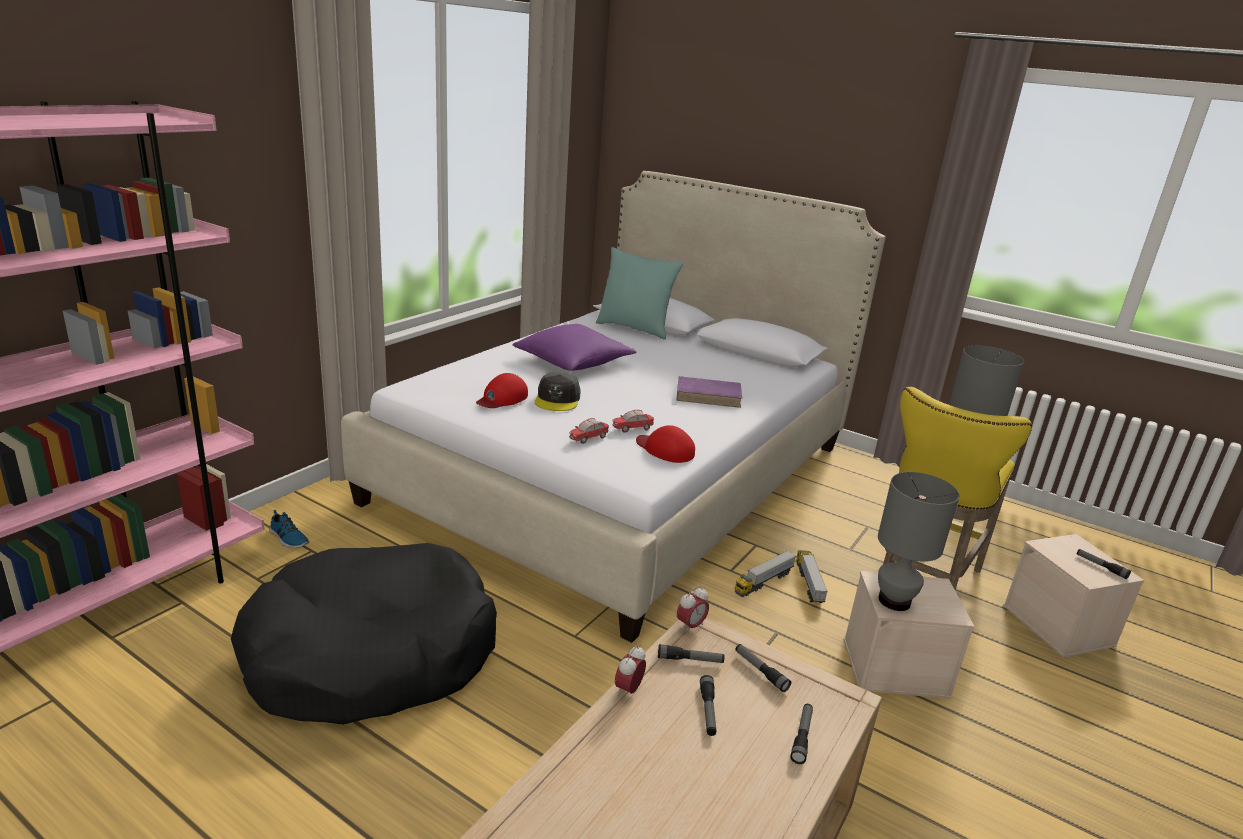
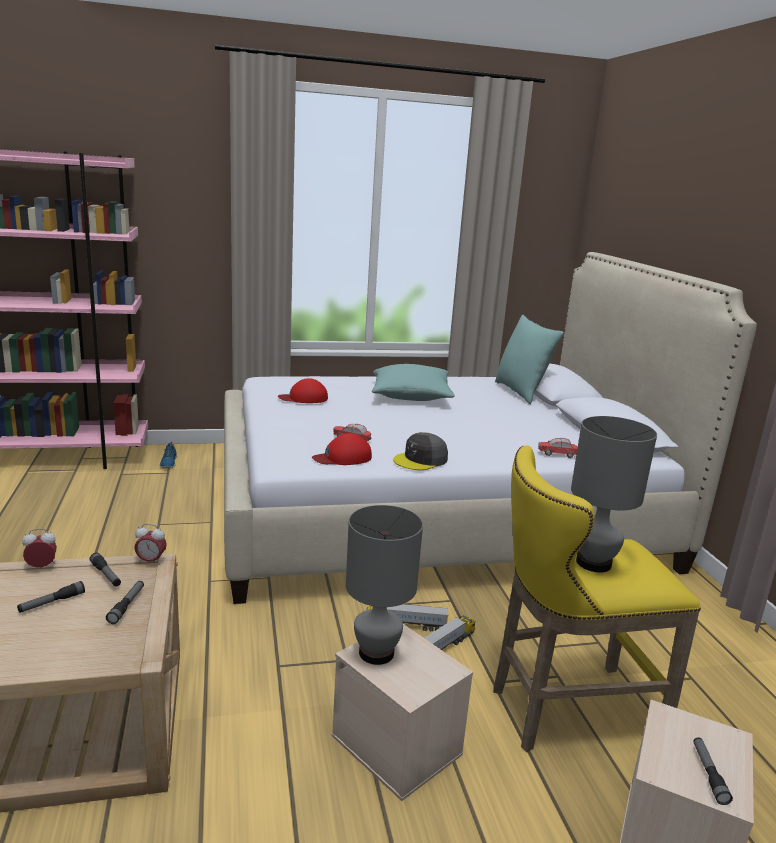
camera: 45 degrees right, 5 degrees down
black dog bed [231,543,497,725] -> none
purple pillow [512,324,636,371] -> turquoise pillow [372,364,455,401]
grey cap [535,372,581,411] -> grey cap moved to [393,432,448,470]
toy car [569,418,609,444] -> toy car moved to [538,438,578,458]
red cap [636,425,695,463] -> red cap turned 105 degrees counterclockwise [312,433,372,465]
purple book [676,376,742,408] -> none
flashlight [790,704,813,764] -> none

